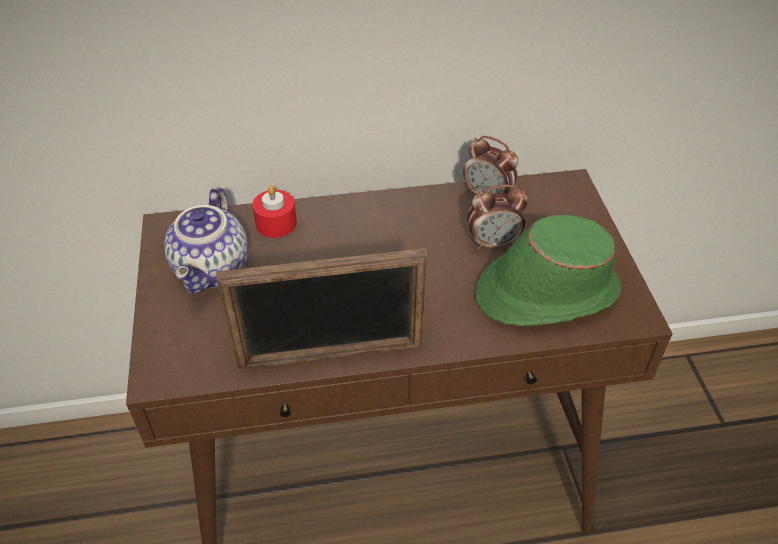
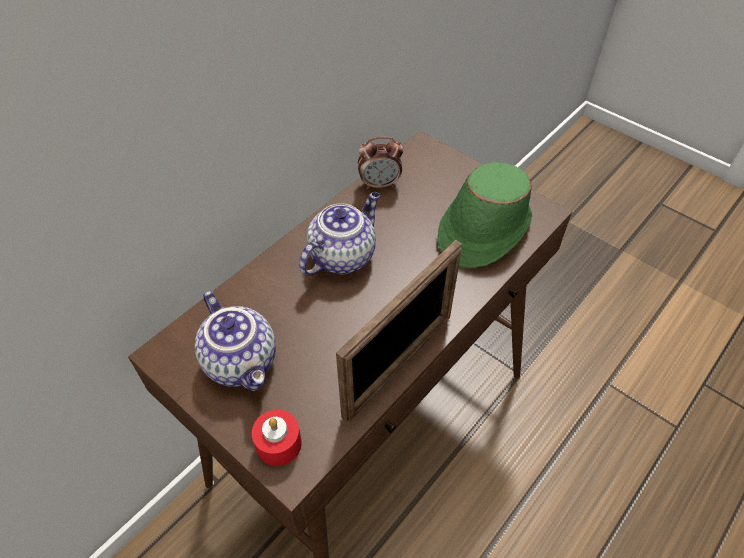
camera: 40 degrees left, 5 degrees up
red candle [252,185,297,238] -> red candle moved to [252,410,302,466]
alarm clock [467,184,528,250] -> none
none -> teapot [299,192,380,276]

